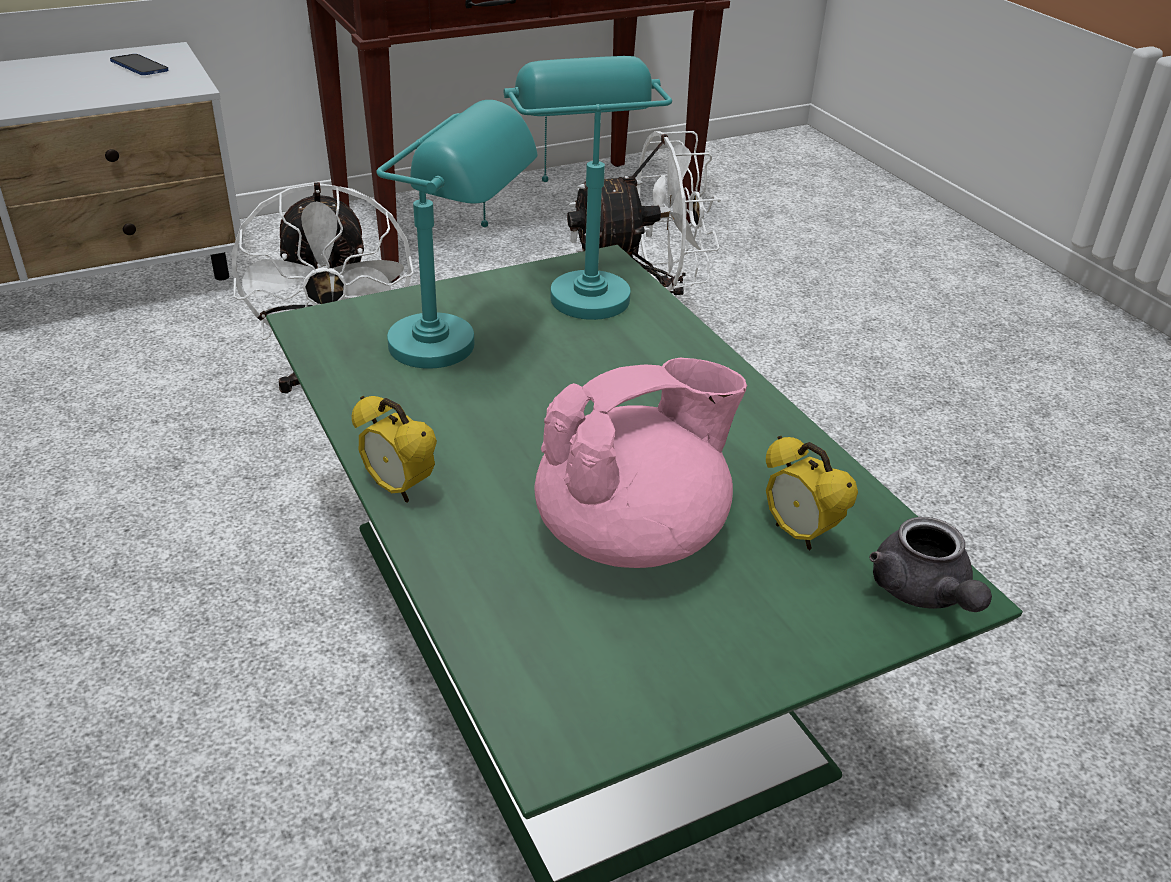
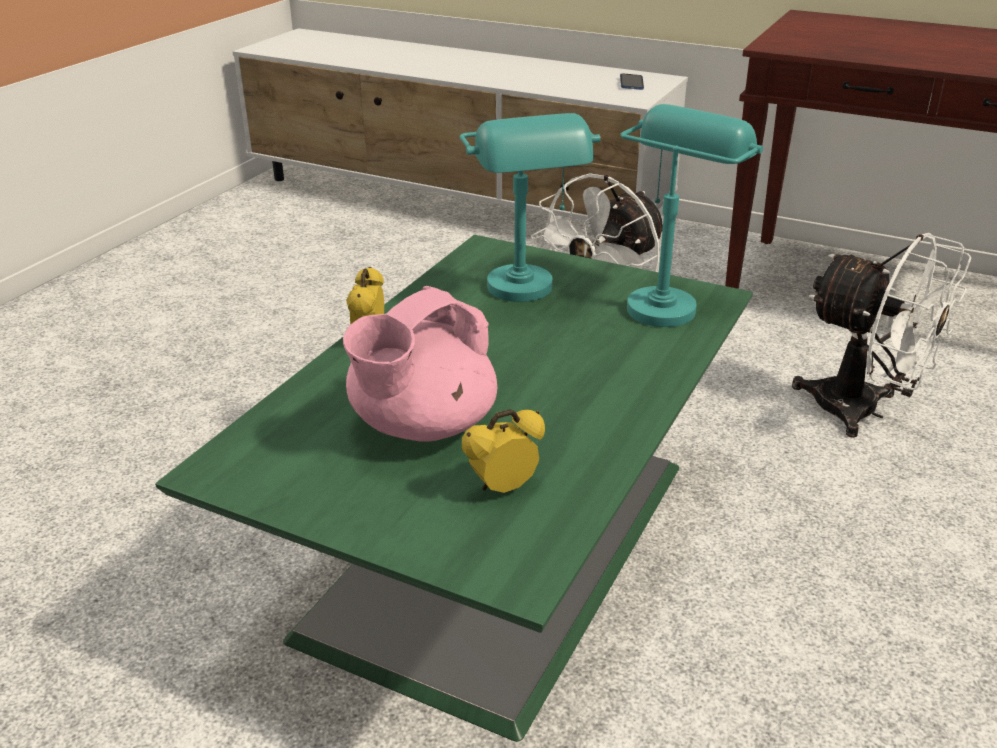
camera: 55 degrees right, 5 degrees down
pink teapot [534,358,747,568] -> pink teapot turned 105 degrees clockwise [343,286,497,442]
alarm clock [766,436,858,550] -> alarm clock turned 45 degrees clockwise [462,409,545,493]
grey teapot [869,517,992,612] -> none

